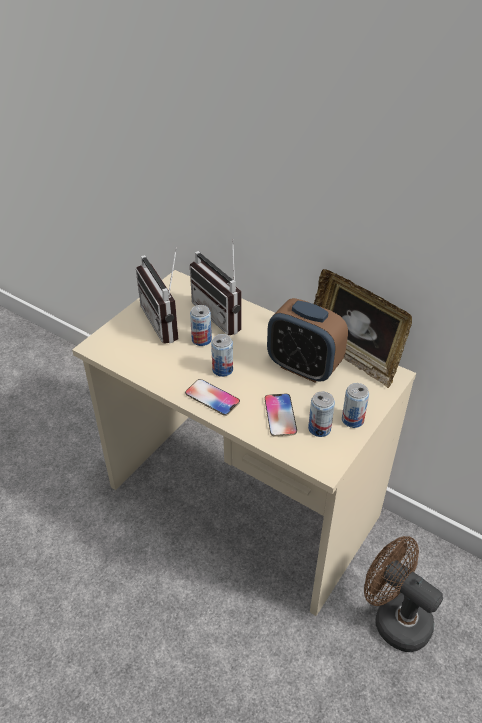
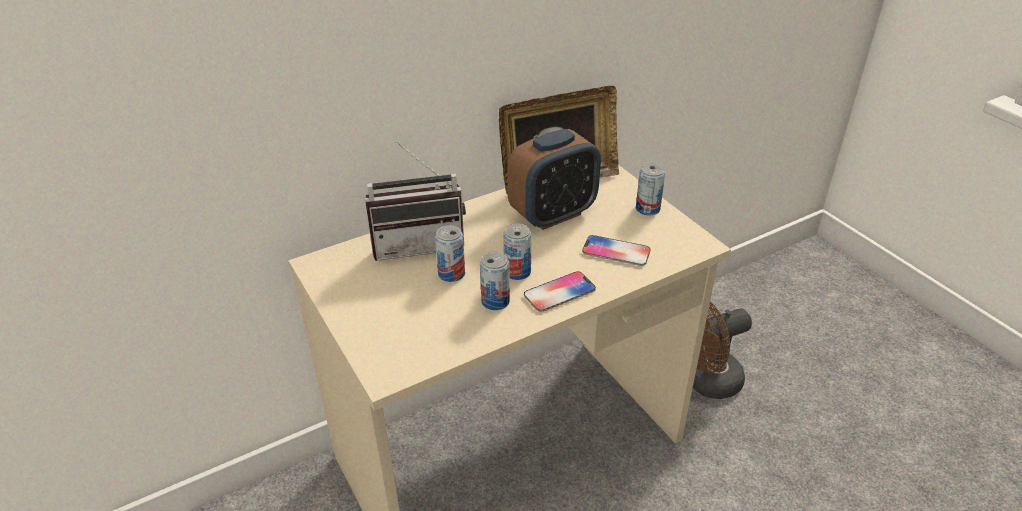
camera: 65 degrees left, 5 degrees down
radio [136,247,178,344] -> none
can [308,392,335,437] -> can moved to [480,251,510,310]

